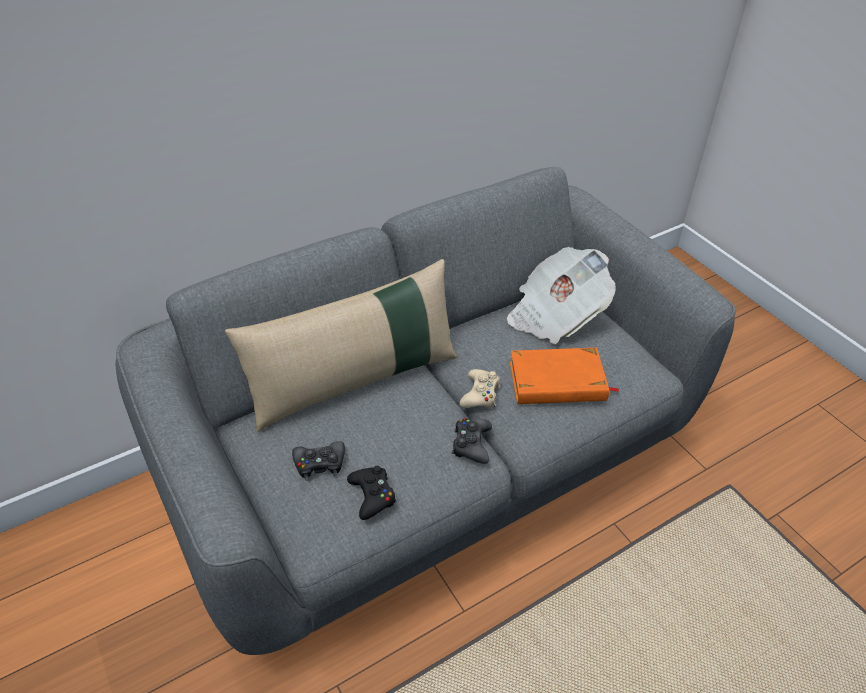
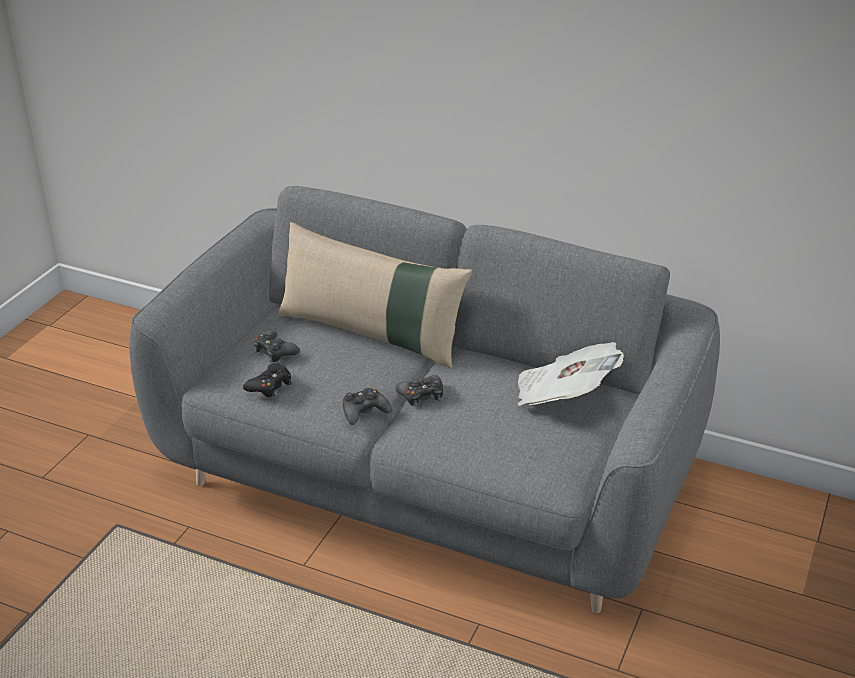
camera: 55 degrees right, 10 degrees down
beige game controller [459,369,500,408] -> black game controller [395,375,443,407]
orange book [510,348,620,404] -> none

